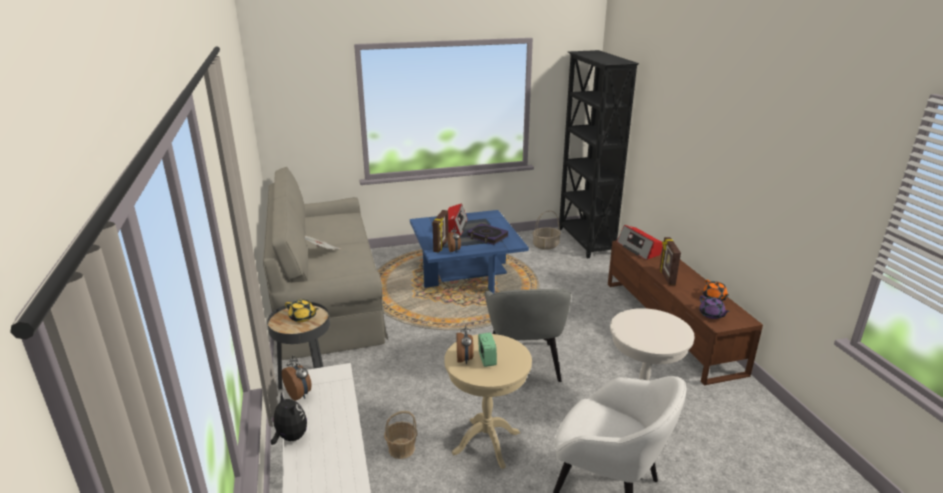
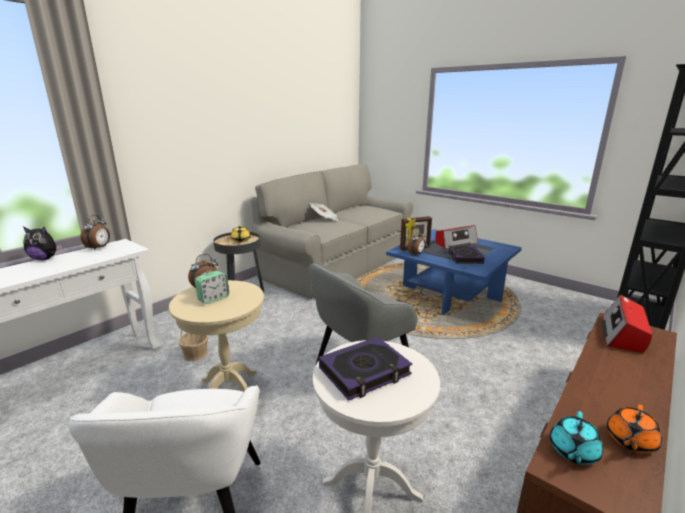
camera: 55 degrees right, 5 degrees down
plush toy [271,392,307,445] -> plush toy turned 75 degrees clockwise [23,227,62,260]
basket [533,210,561,250] -> none
picture frame [660,237,681,285] -> none
purple teapot [699,296,730,319] -> turquoise teapot [550,411,603,465]
none -> book [319,337,412,401]

